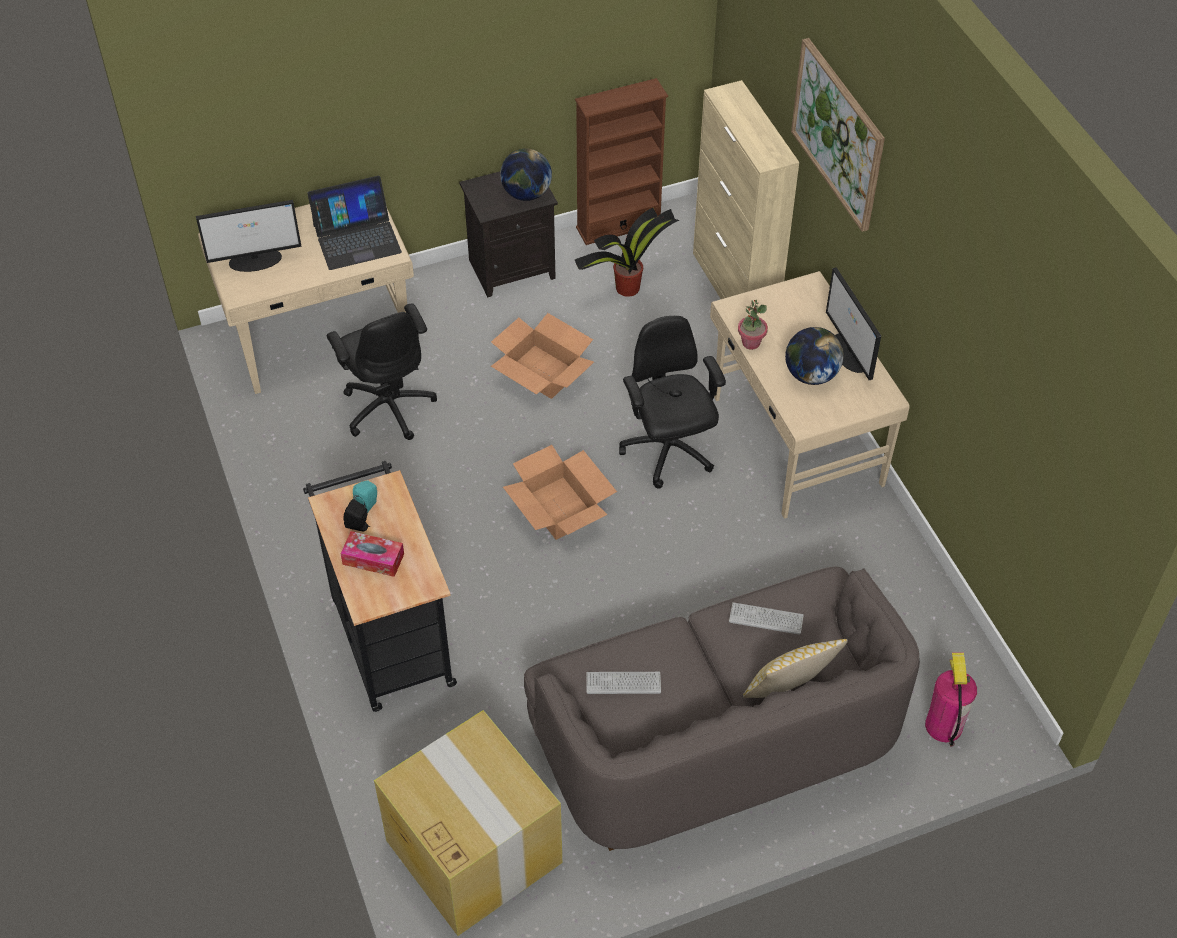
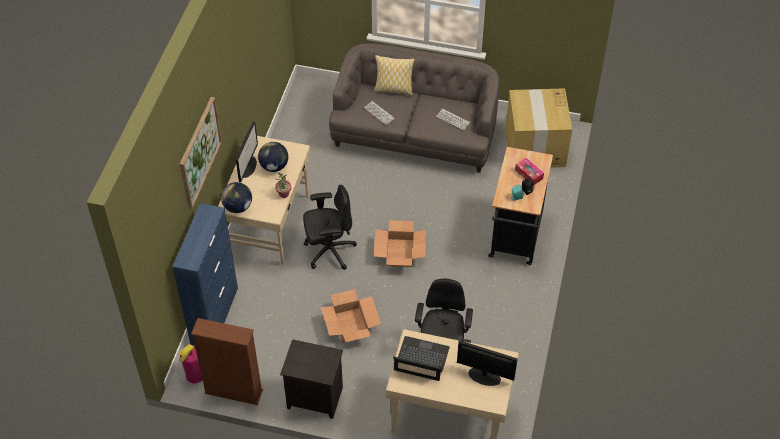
camera: 145 degrees left, 0 degrees up
globe [500,149,552,201] -> globe moved to [221,182,252,213]
potted plant [575,208,679,297] -> none
black office chair [619,316,726,488] -> black office chair turned 120 degrees counterclockwise [303,185,357,270]
beige cabinet [693,80,799,299] -> blue cabinet [172,203,238,345]
fire extinguisher [925,653,977,747] -> fire extinguisher moved to [179,344,202,383]

